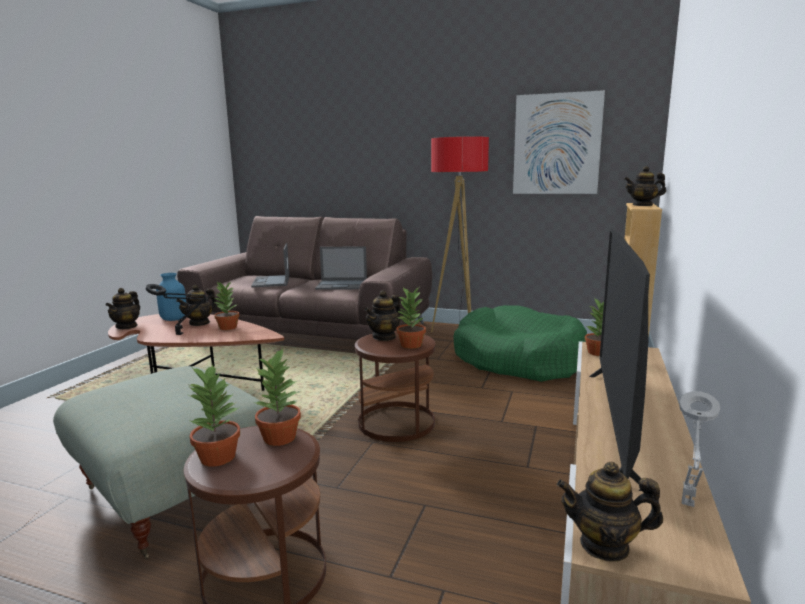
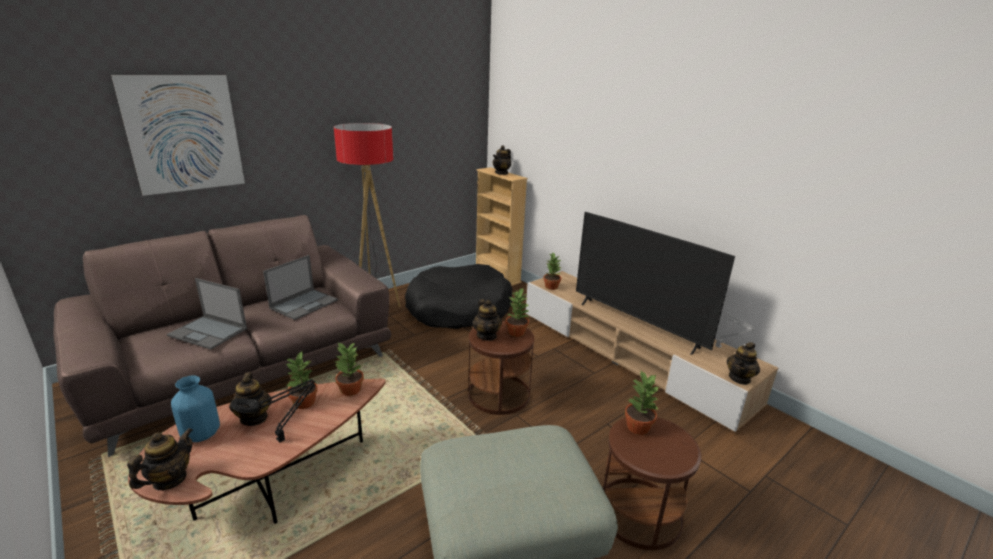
camera: 60 degrees left, 10 degrees up
teapot [106,288,140,329] -> teapot turned 105 degrees counterclockwise [127,428,193,490]
potted plant [188,364,240,467] -> potted plant moved to [334,342,364,396]
green dog bed [453,305,587,382] -> black dog bed [405,264,512,329]
picture [513,90,605,194] -> picture moved to [111,75,245,196]

